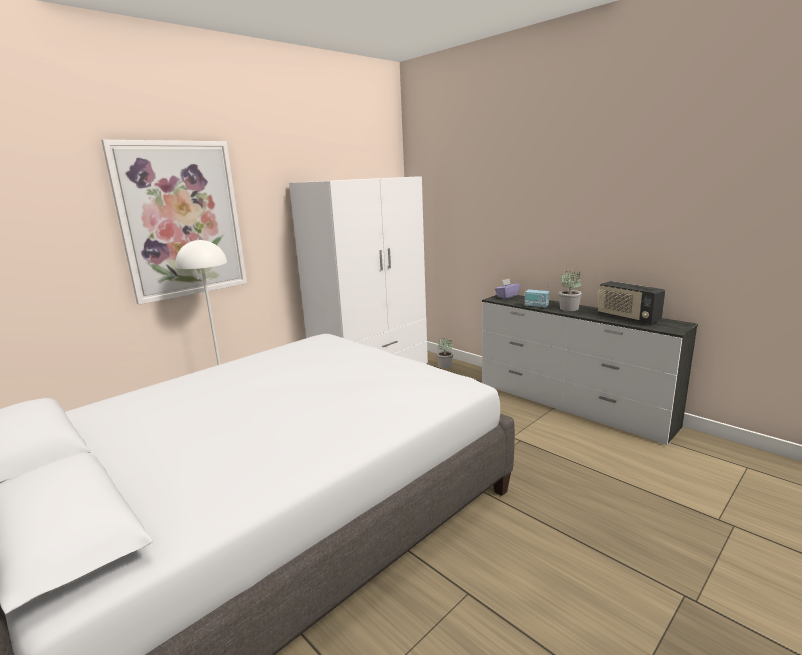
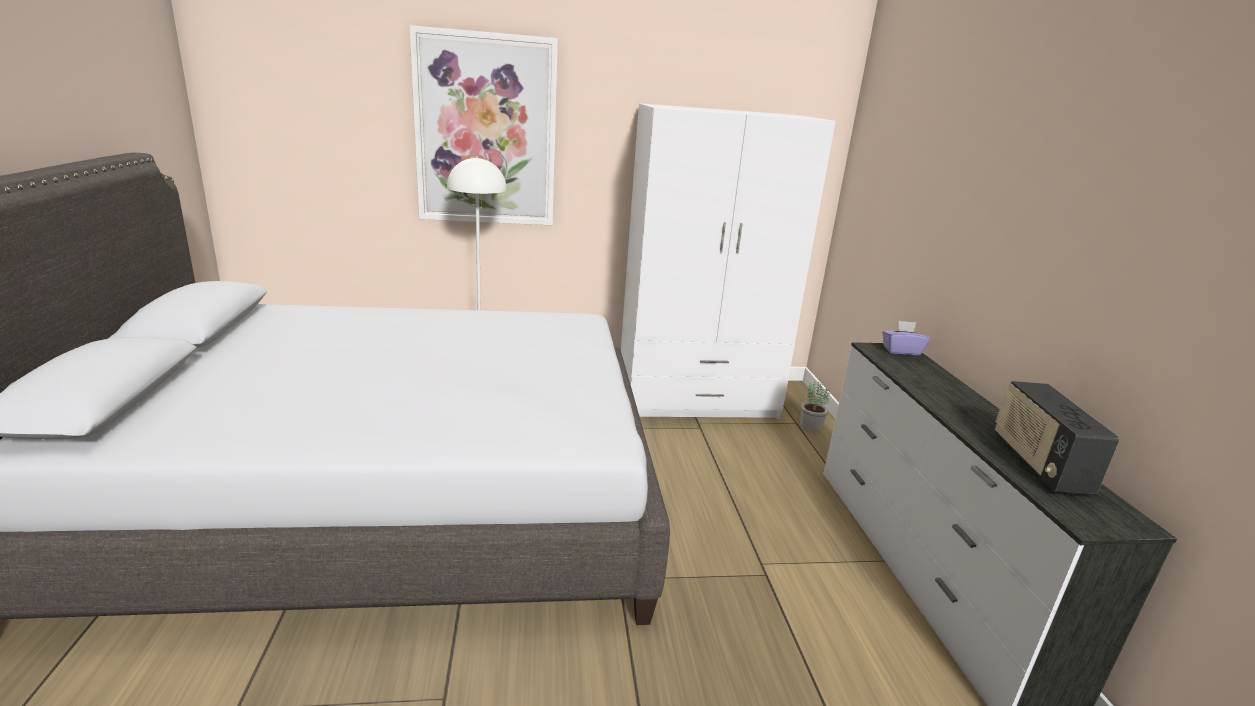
camera: 35 degrees right, 5 degrees up
radio [525,282,549,308] -> none
potted plant [559,270,582,311] -> none

